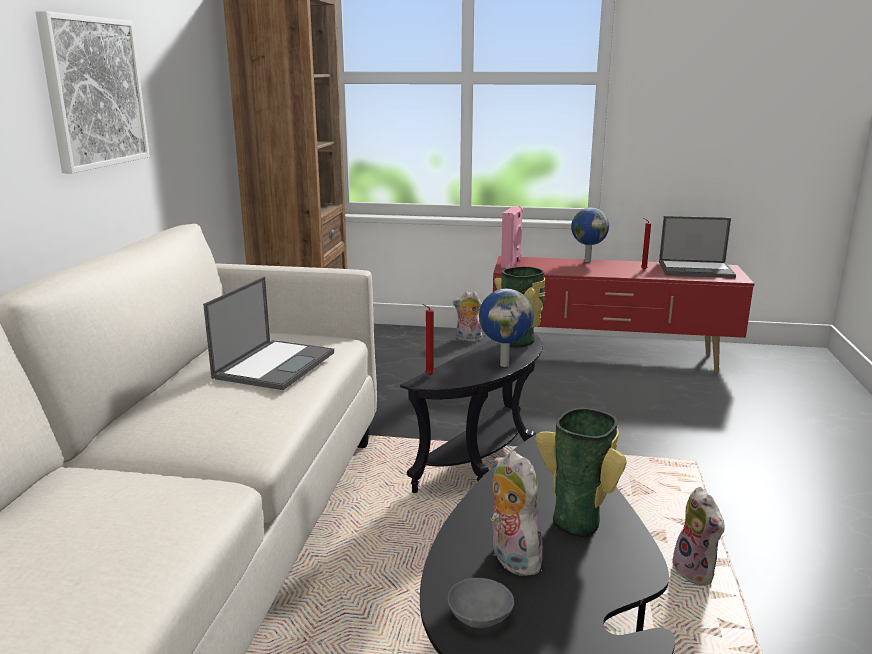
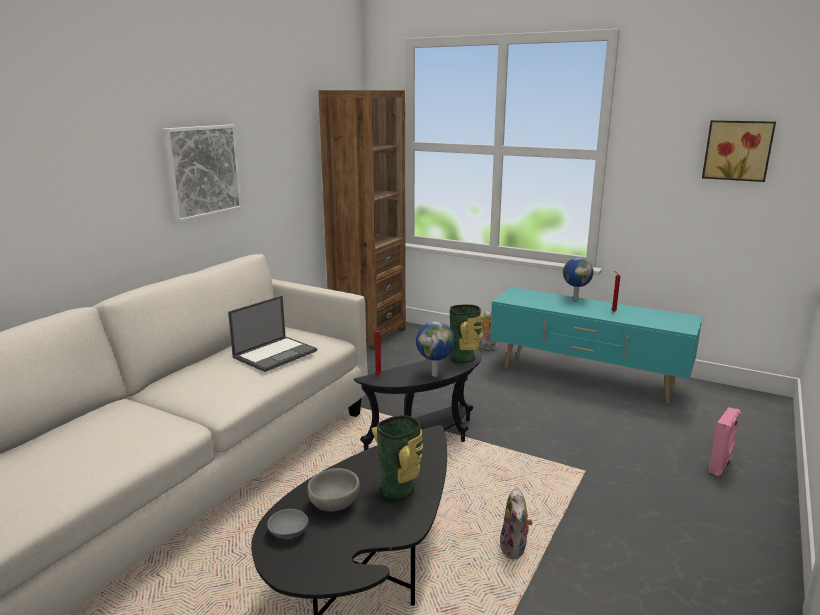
camera: 20 degrees right, 0 degrees up
plush toy [490,450,543,576] -> grey bowl [307,468,360,512]
red tv stand [493,256,755,373] -> turquoise tv stand [490,287,703,404]
pink speaker [501,206,523,268] -> pink speaker moved to [708,407,741,476]
laptop [659,216,736,278] -> none
none -> picture [702,120,776,182]

